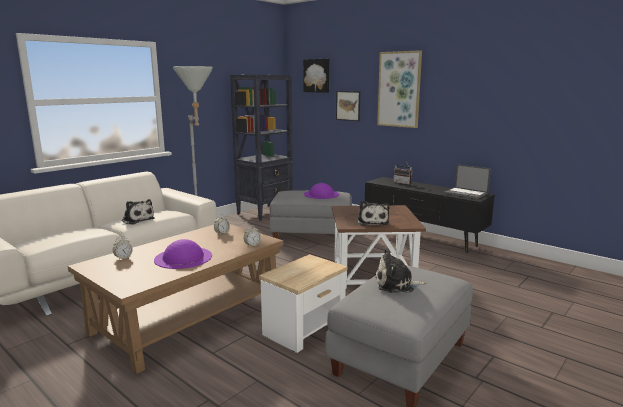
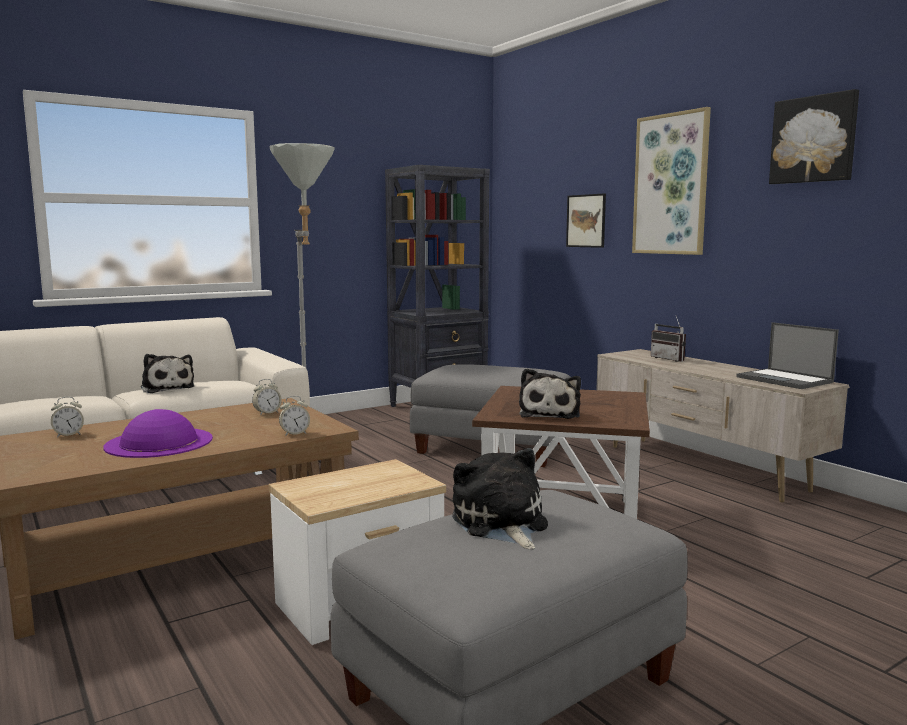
camera: 15 degrees right, 5 degrees down
picture [303,59,330,93] -> picture moved to [769,89,859,184]
purple hat [304,183,339,199] -> none
black tv stand [365,177,495,254] -> beige tv stand [596,349,850,502]
plush toy [375,248,426,293] -> plush toy turned 60 degrees clockwise [452,448,548,549]

